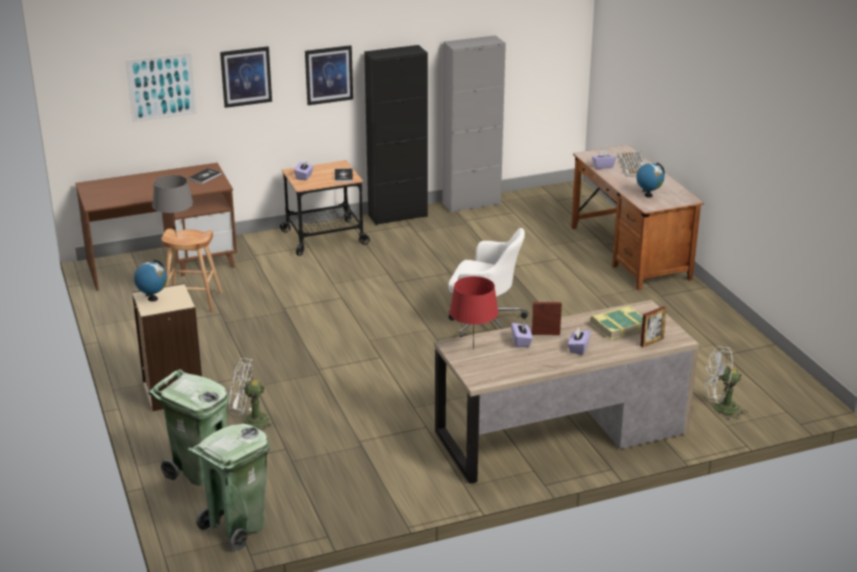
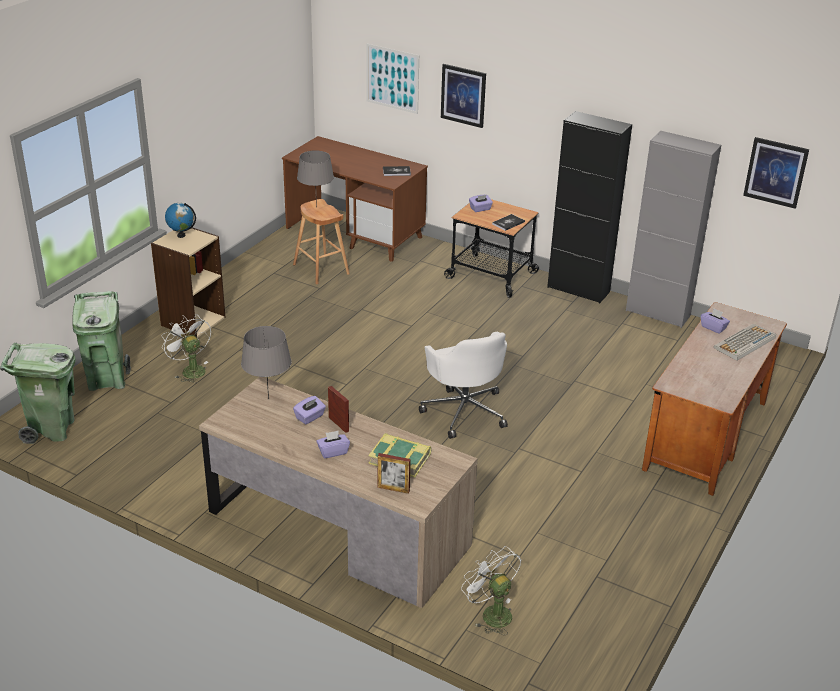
camera: 50 degrees right, 5 degrees up
picture [305,45,353,105] -> picture moved to [743,137,809,209]
red table lamp [450,276,498,350] -> grey table lamp [241,326,291,399]
globe [636,162,665,198] -> none

